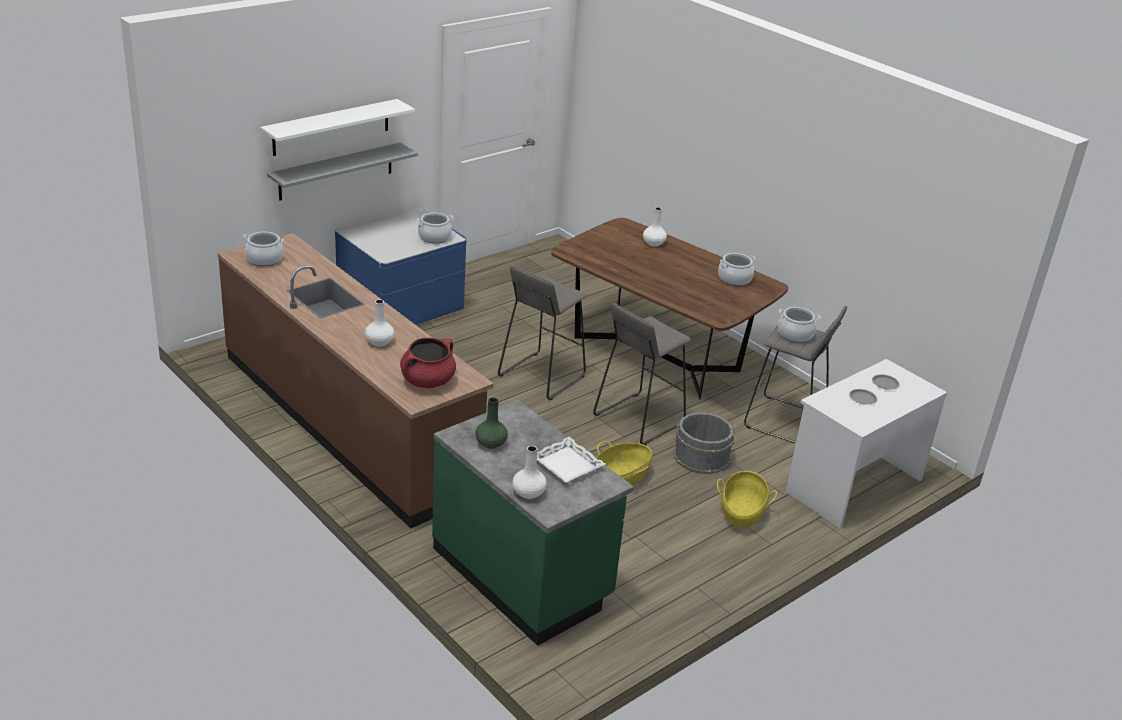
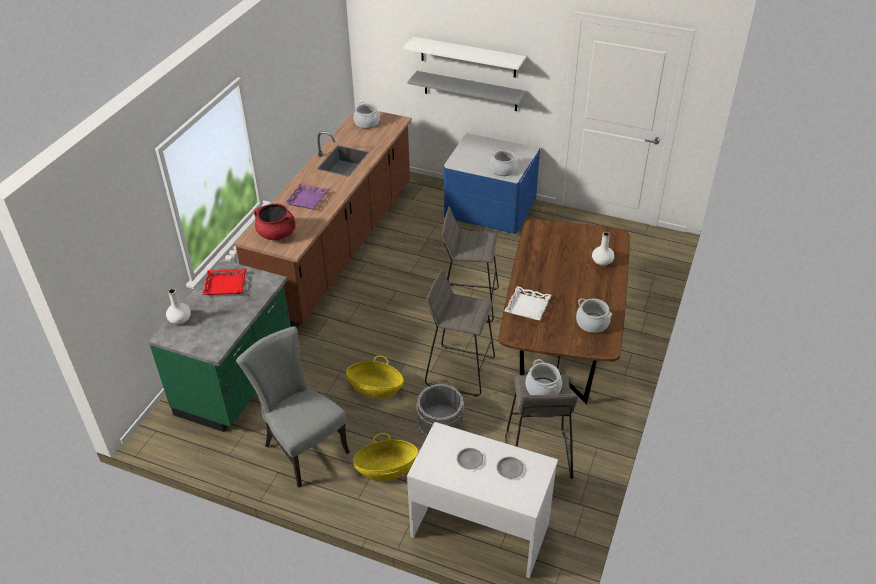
camera: 65 degrees right, 10 degrees up
white vase [365,300,394,346] -> purple tray [285,183,329,210]
green vase [475,398,508,449] -> red tray [202,269,247,295]
white tray [537,437,605,483] -> white tray moved to [505,286,552,320]
none -> grey chair [236,326,350,487]

